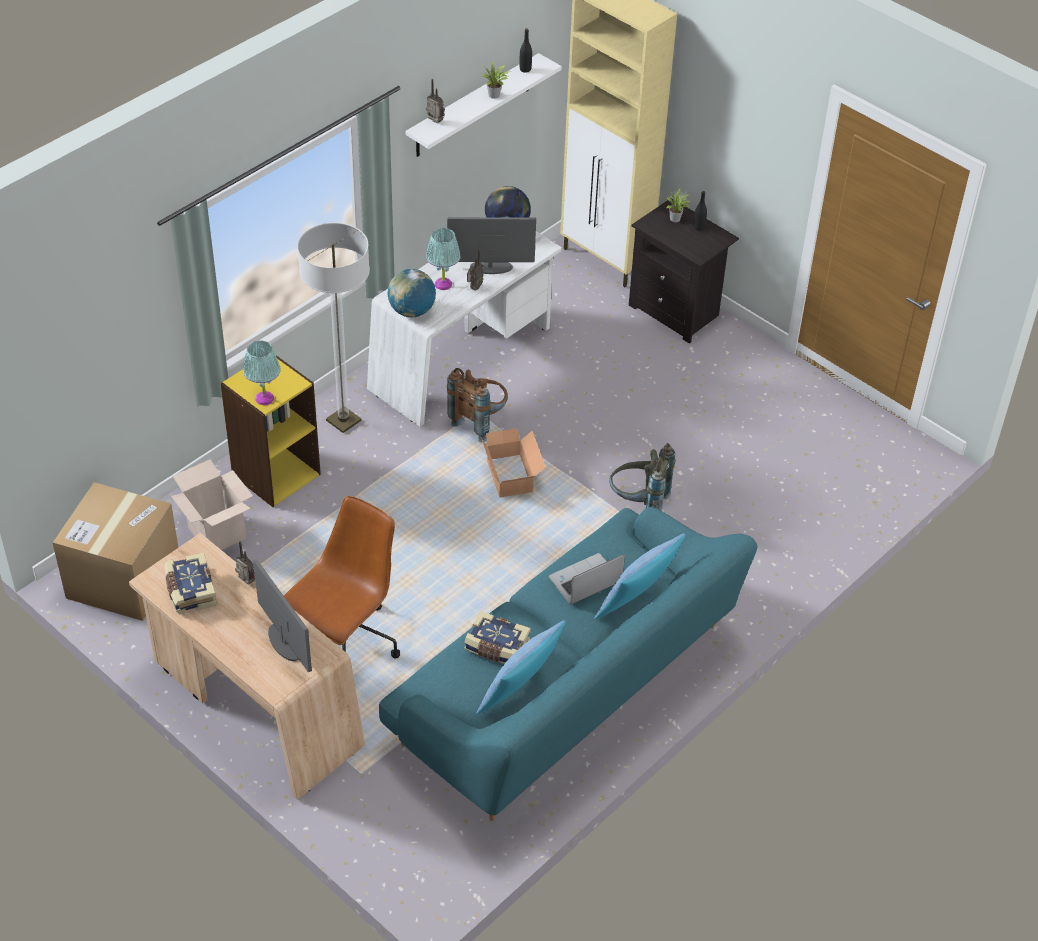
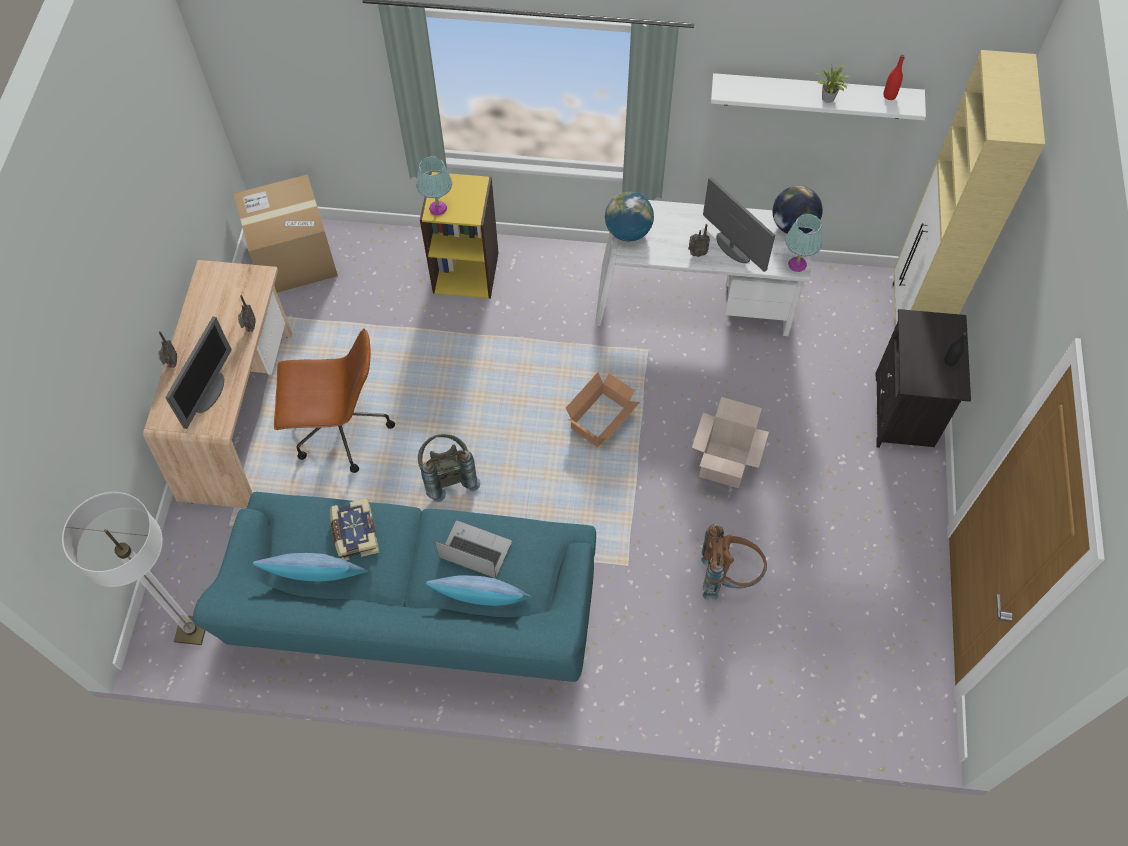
camera: 55 degrees right, 15 degrees up
book [164,552,217,614] -> none
cardboard box [171,459,253,550] -> cardboard box moved to [692,397,769,488]
floor lamp [297,223,370,433] -> floor lamp moved to [62,492,206,645]
radio [426,79,445,123] -> radio moved to [158,331,177,368]
turquoise table lamp [426,228,461,290] -> turquoise table lamp moved to [786,214,822,272]
brown backpack [447,368,508,443] -> brown backpack moved to [702,524,767,601]
black bottle [520,28,532,73] -> red bottle [883,55,904,100]
grey backpack [609,443,675,511] -> grey backpack moved to [418,434,480,502]
potted plant [665,188,691,222] -> none

